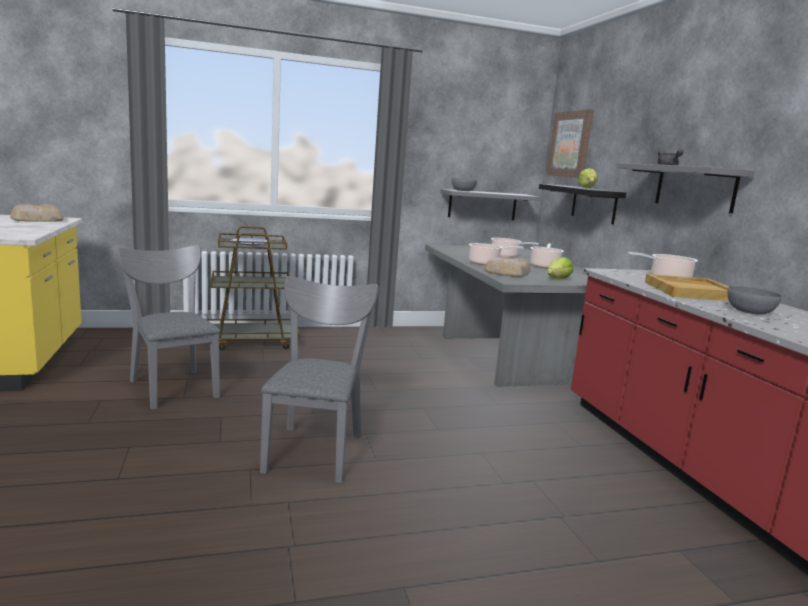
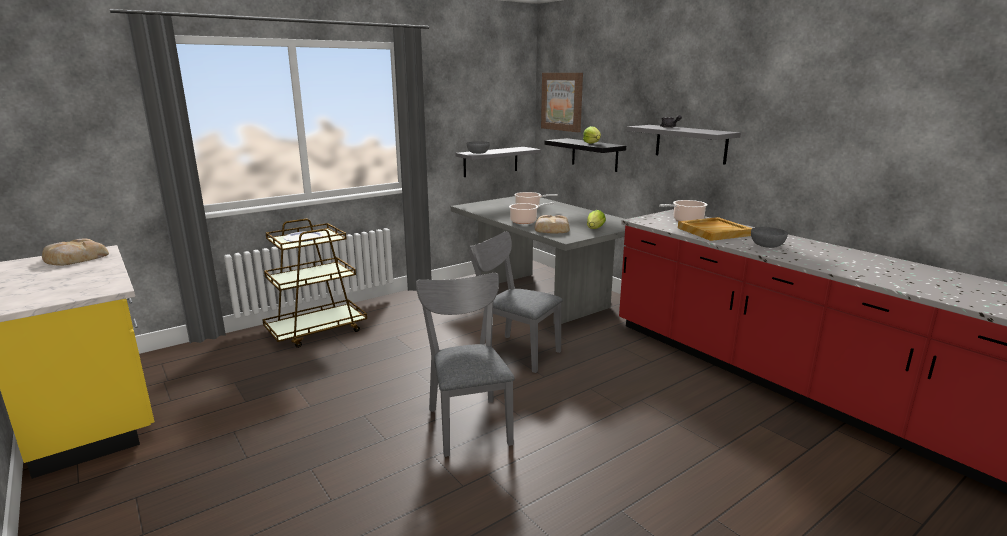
camera: 20 degrees left, 5 degrees up
grey chair [117,245,220,410] -> grey chair moved to [469,231,563,373]
cooking pot [530,243,564,269] -> none

